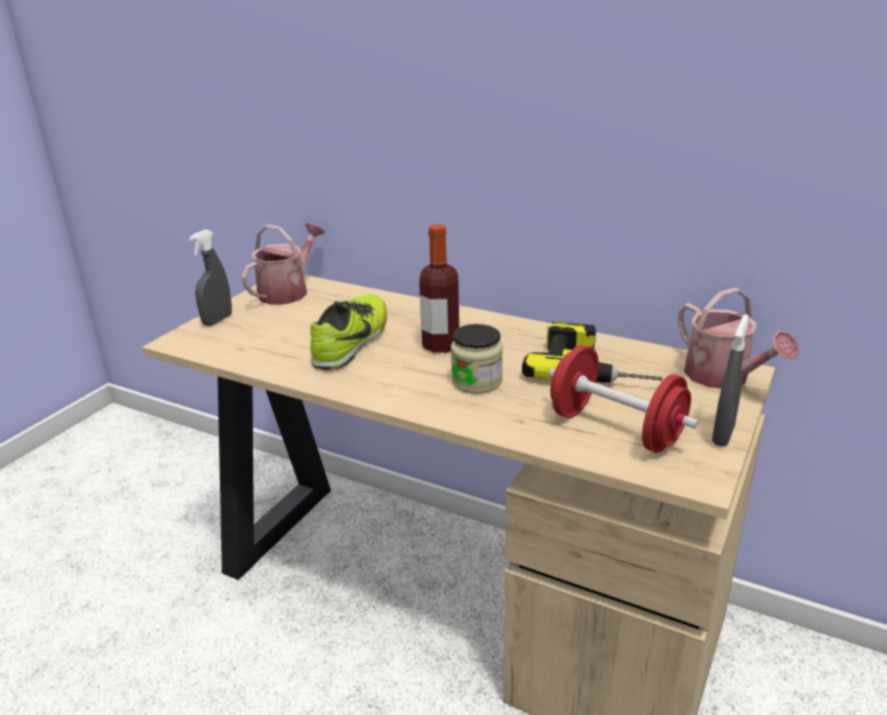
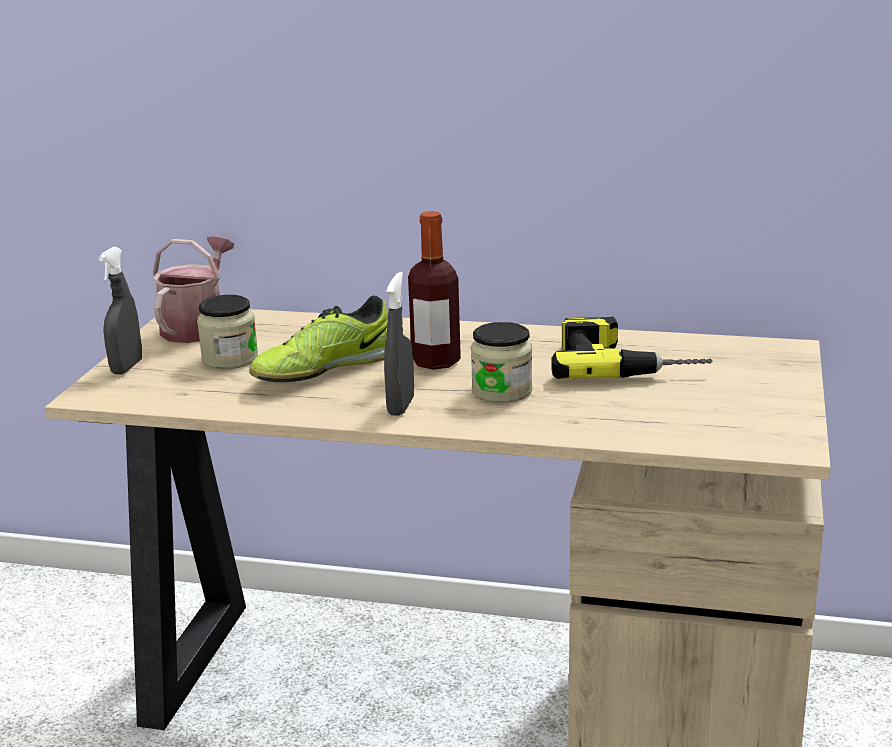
camera: 15 degrees left, 5 degrees down
shoe [310,294,387,370] -> shoe turned 135 degrees counterclockwise [249,295,388,382]
red dumbbell [548,345,699,453] -> none
watering can [678,287,799,388] -> none
grey spray bottle [712,314,749,447] -> grey spray bottle moved to [384,272,414,416]
none -> jar [197,295,258,369]

